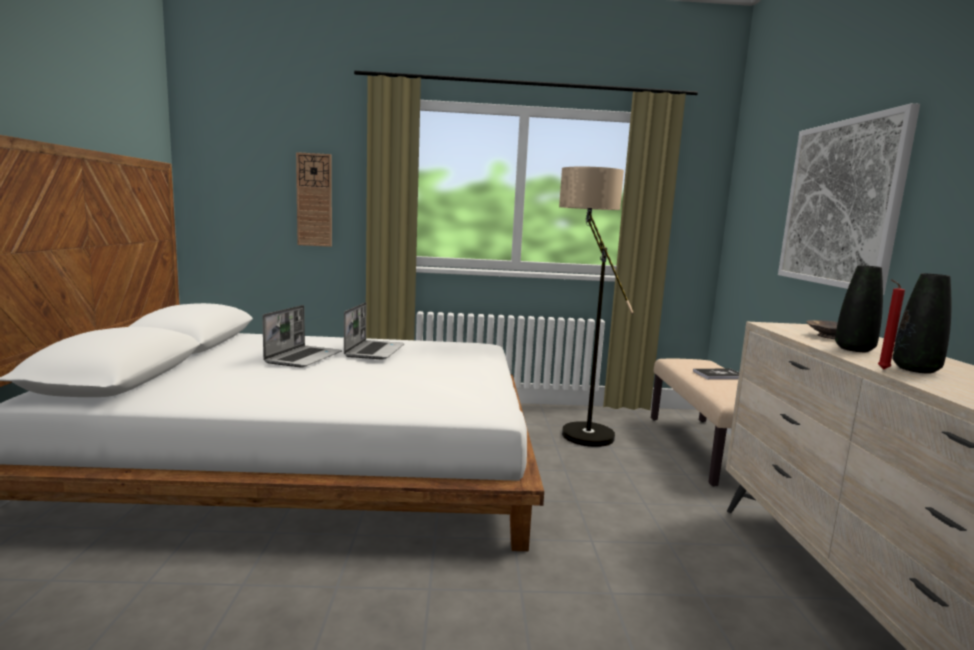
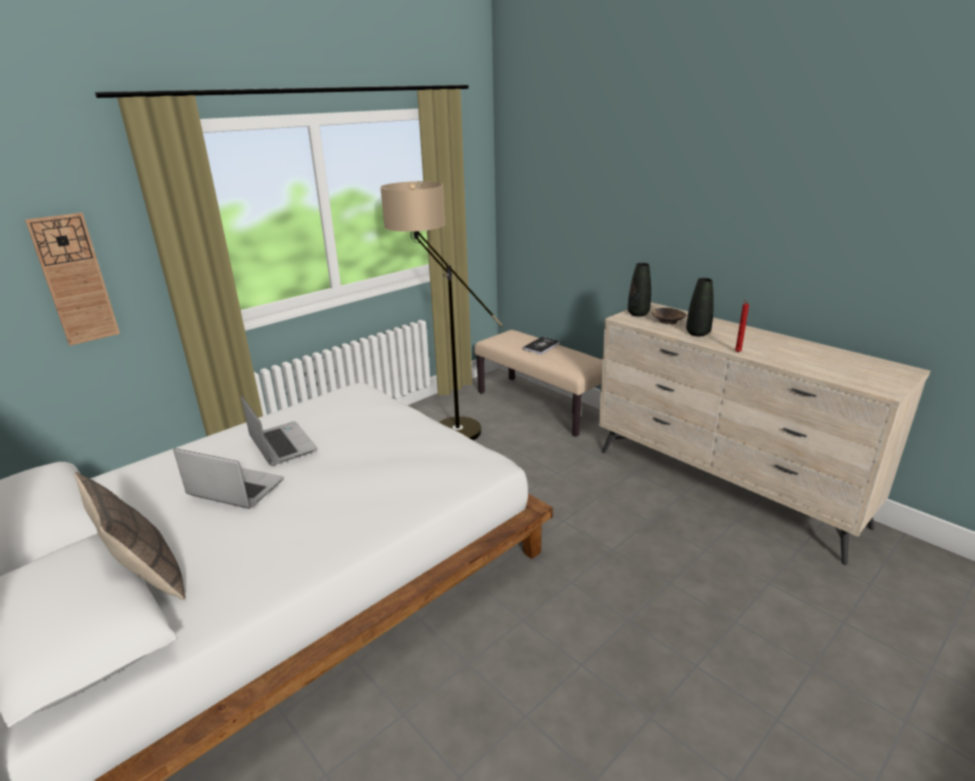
camera: 40 degrees left, 15 degrees up
laptop [262,305,342,368] -> laptop turned 45 degrees counterclockwise [173,448,284,509]
picture [778,103,920,295] -> none
black vase [893,273,952,374] -> black vase moved to [628,263,651,317]
none -> pillow [74,472,185,600]

